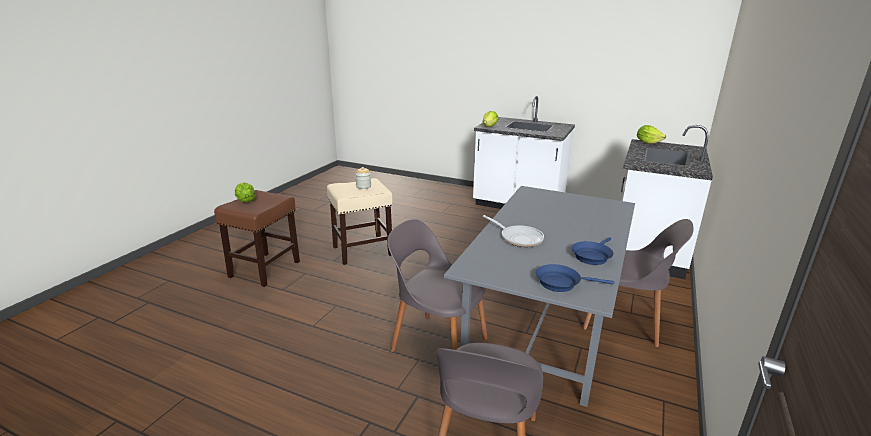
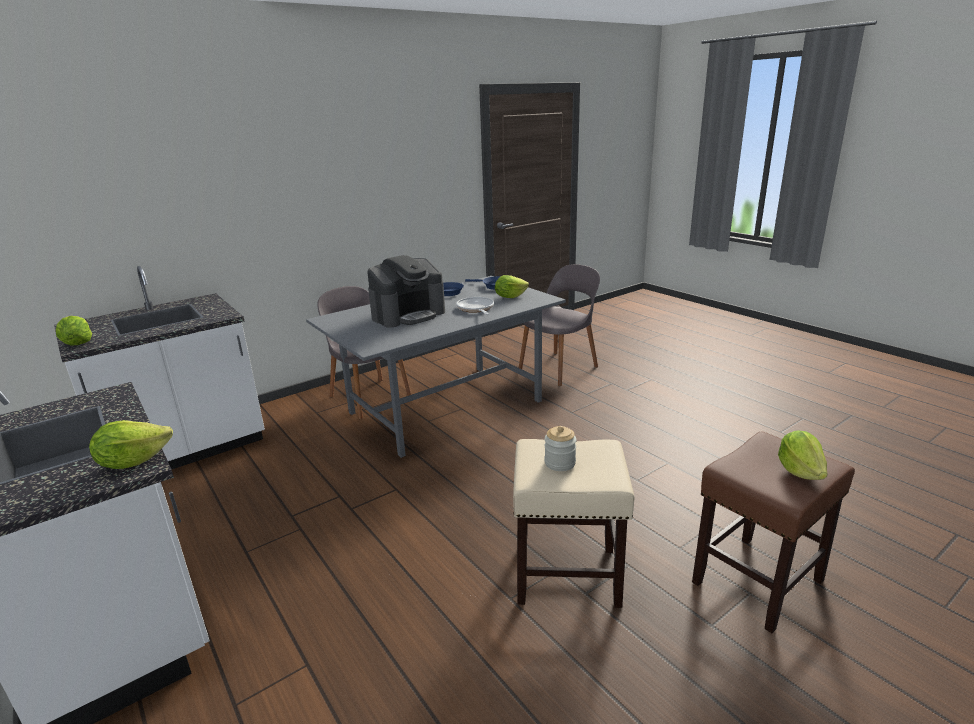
camera: 150 degrees left, 0 degrees up
grey chair [387,219,488,352] -> none
none -> coffee machine [367,255,445,328]
none -> lettuce [495,275,529,298]

